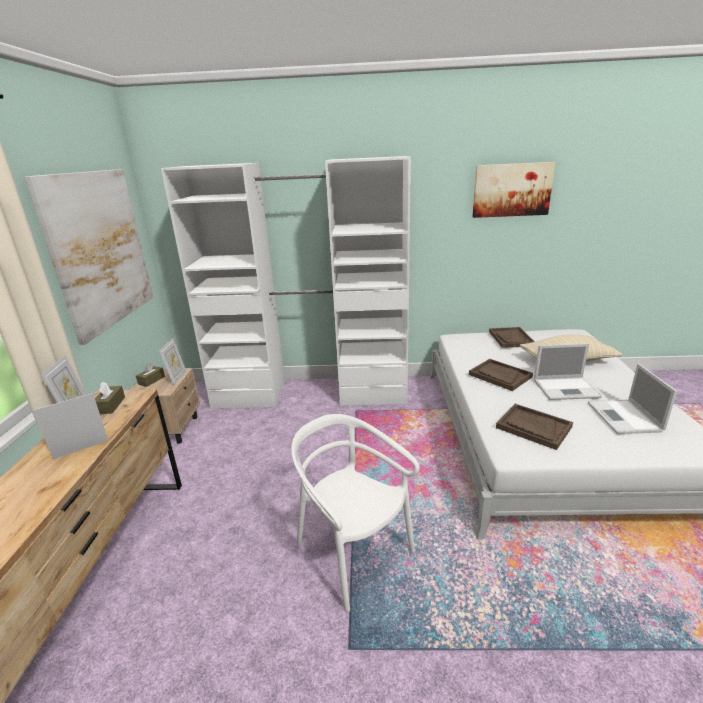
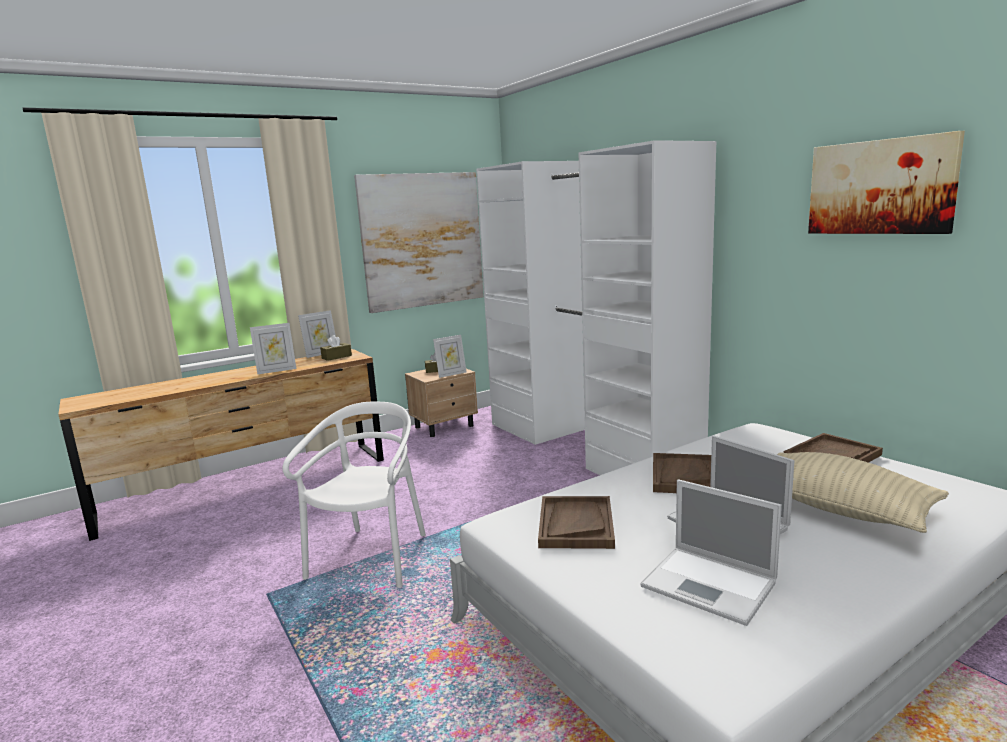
camera: 55 degrees right, 10 degrees down
picture frame [32,393,109,459] -> picture frame turned 135 degrees clockwise [250,323,297,375]
laptop [588,364,677,434] -> laptop turned 105 degrees counterclockwise [640,479,782,626]

